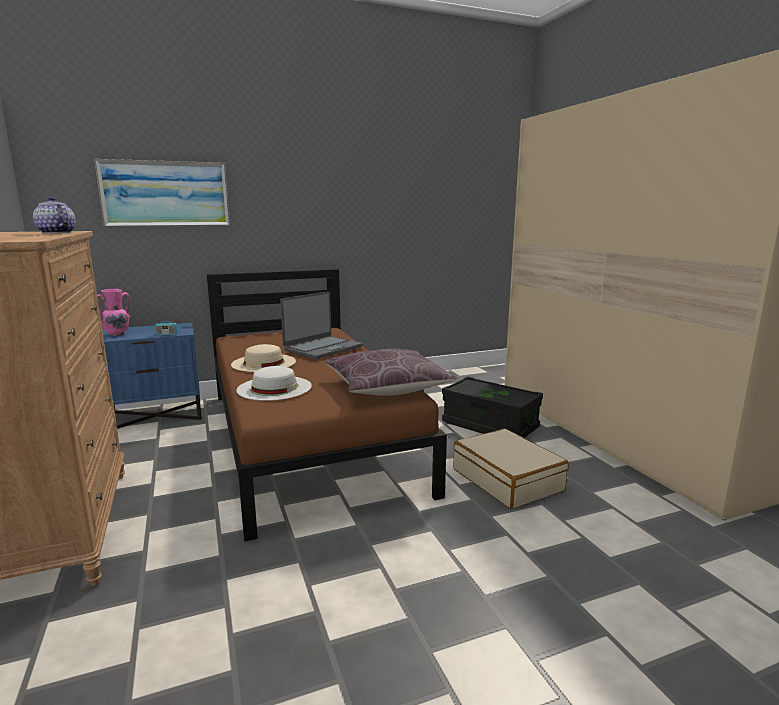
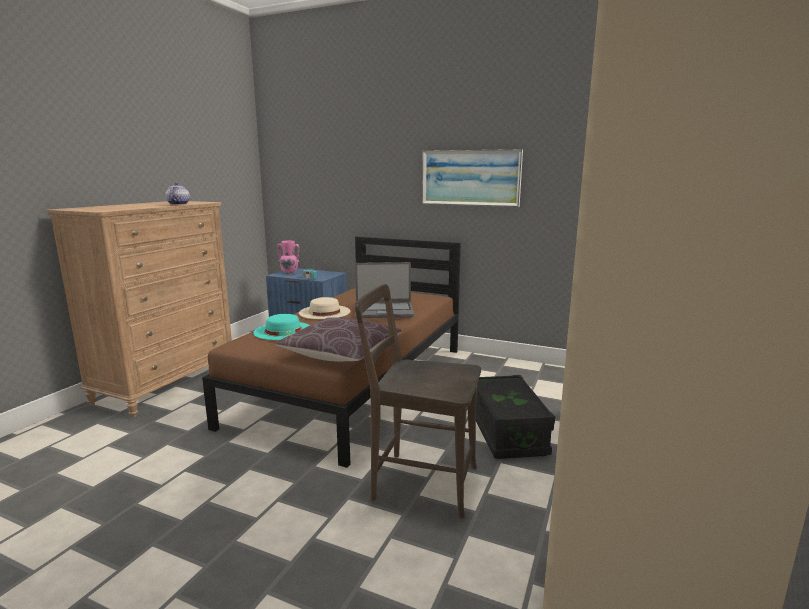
camera: 45 degrees right, 0 degrees up
picture [94,159,230,227] -> picture moved to [422,149,523,207]
white hat [236,366,312,401] -> turquoise hat [253,314,310,340]
beige suitcase [453,428,569,509] -> brown chair [354,284,481,518]

